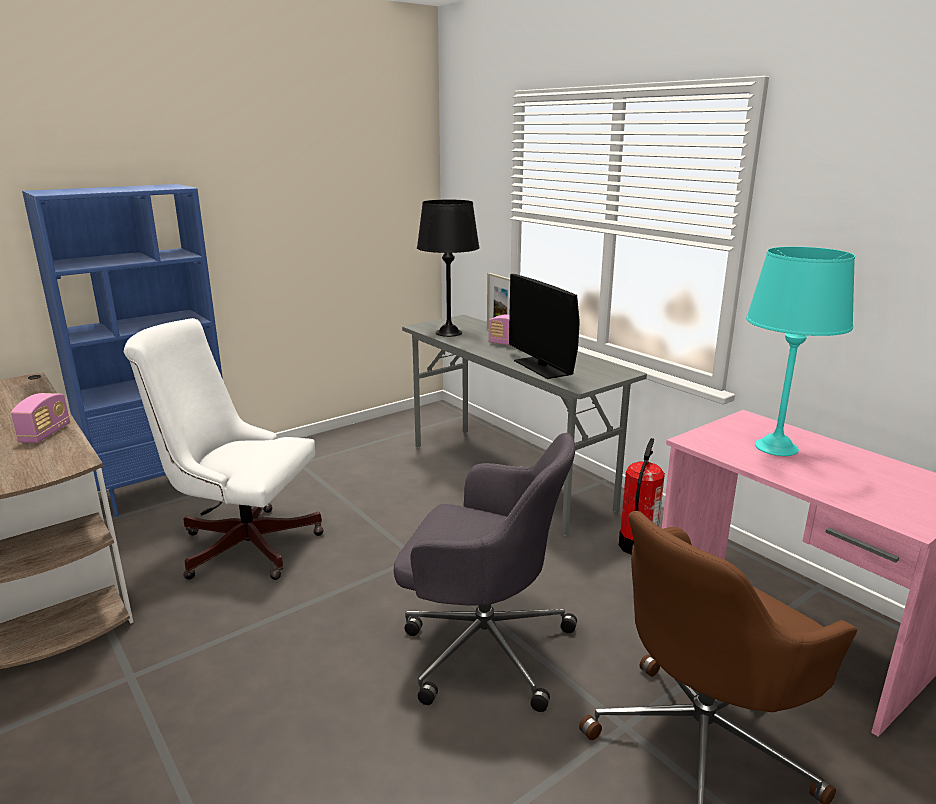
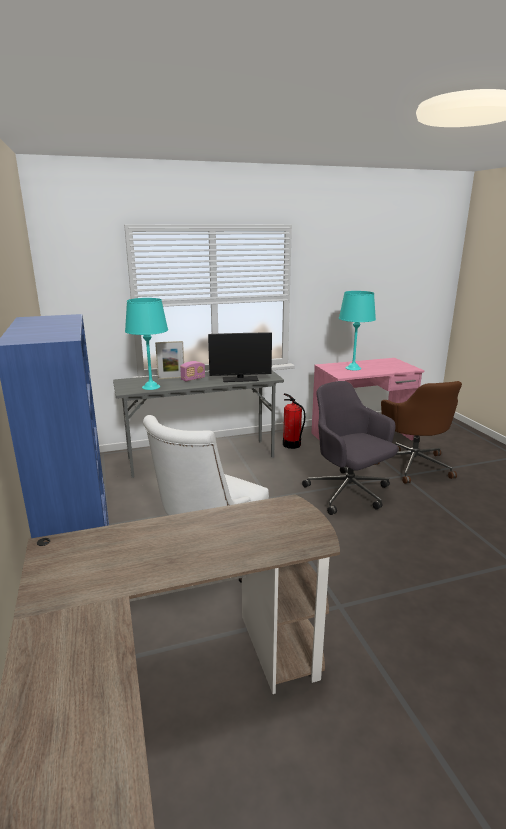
camera: 70 degrees left, 0 degrees up
radio [11,393,70,443] -> none
grey office chair [394,433,577,712] -> grey office chair turned 75 degrees counterclockwise [302,381,398,515]
black table lamp [417,200,480,337] -> turquoise table lamp [125,298,168,390]

